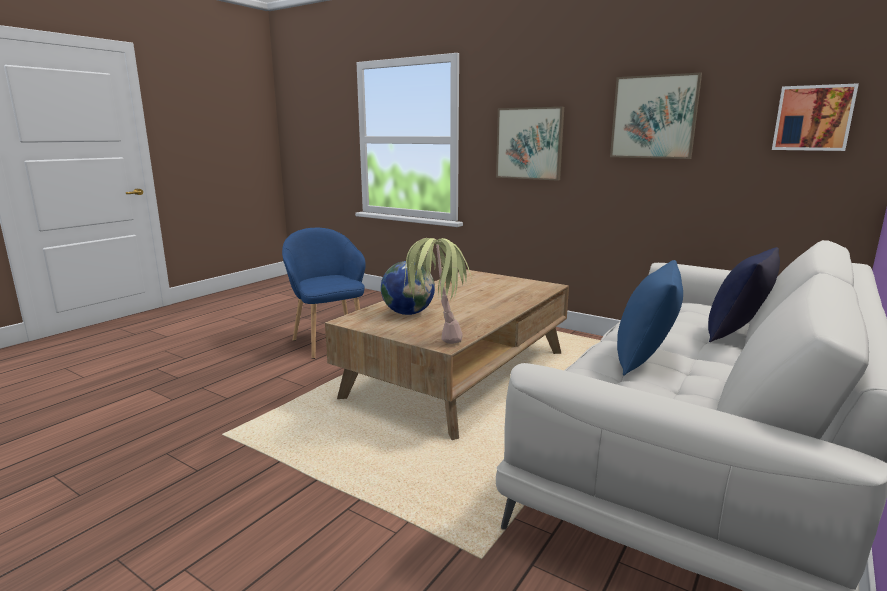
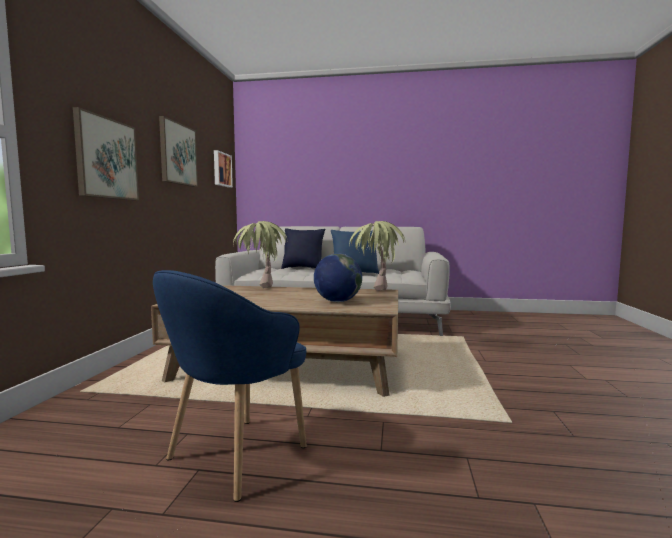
camera: 115 degrees left, 10 degrees down
none -> potted plant [233,221,288,288]

